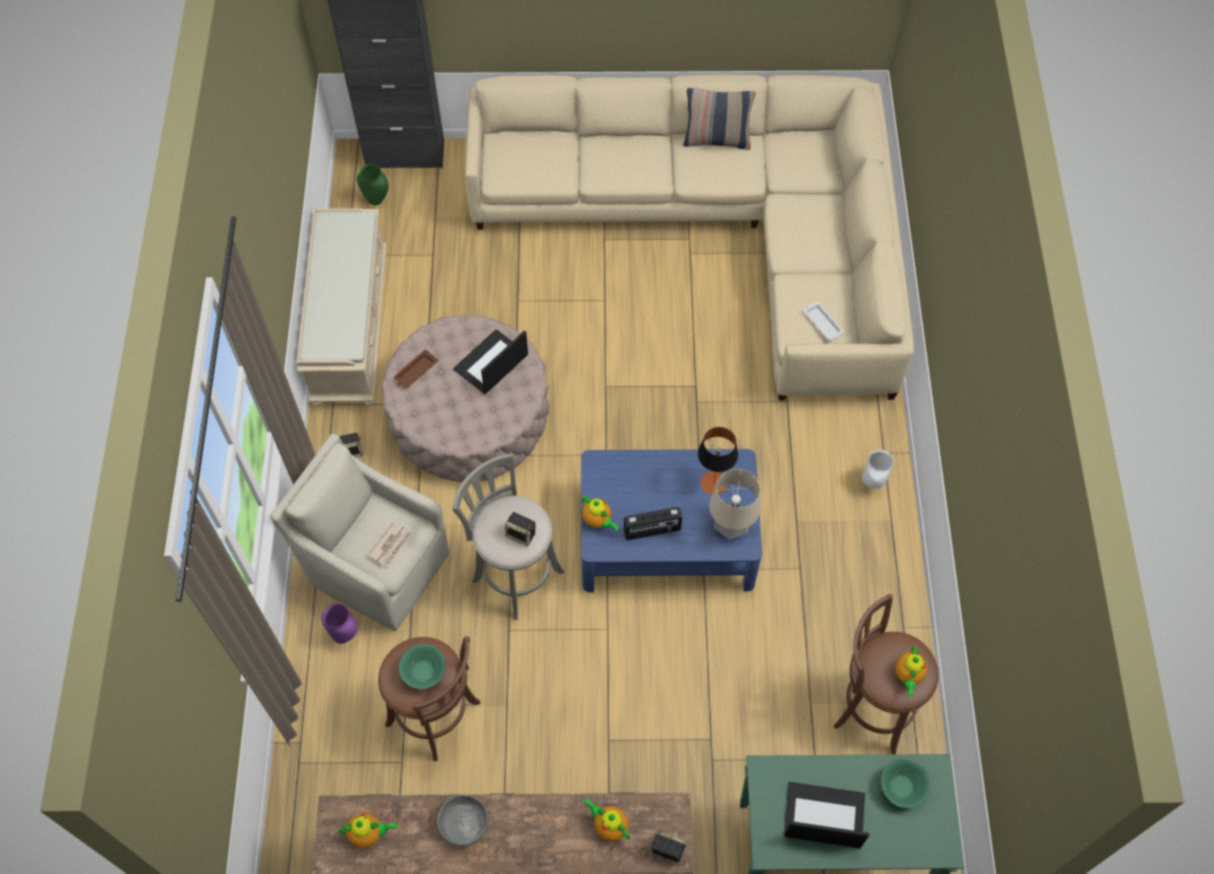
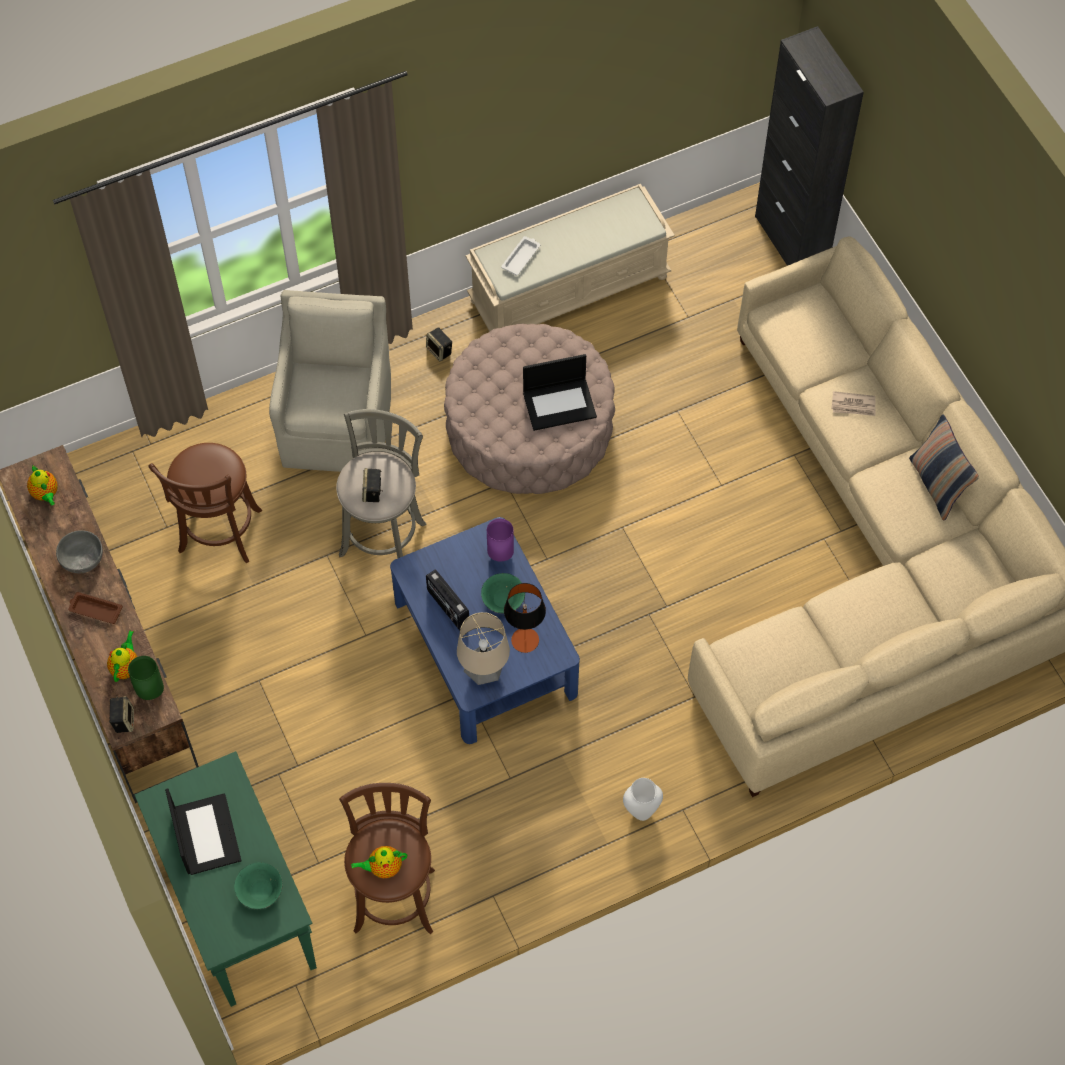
camera: 65 degrees right, 0 degrees up
purple vase [321,604,358,644] -> purple vase moved to [487,519,514,562]
green vase [357,163,389,205] -> green vase moved to [128,656,164,700]
newspaper [367,522,413,567] -> newspaper moved to [831,391,875,416]
brown tray [394,349,438,388] -> brown tray moved to [68,592,123,624]
green bowl [399,644,446,689] -> green bowl moved to [481,573,525,613]
laptop [453,329,528,394] -> laptop turned 150 degrees clockwise [523,354,597,431]
teapot [582,496,619,530] -> none
white tray [803,302,844,341] -> white tray moved to [501,236,540,276]

